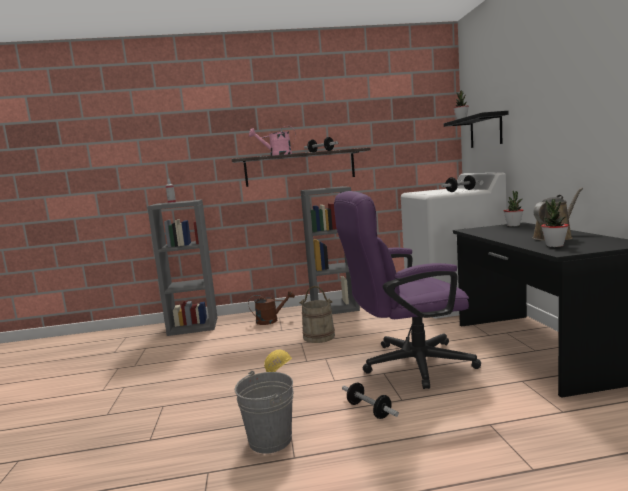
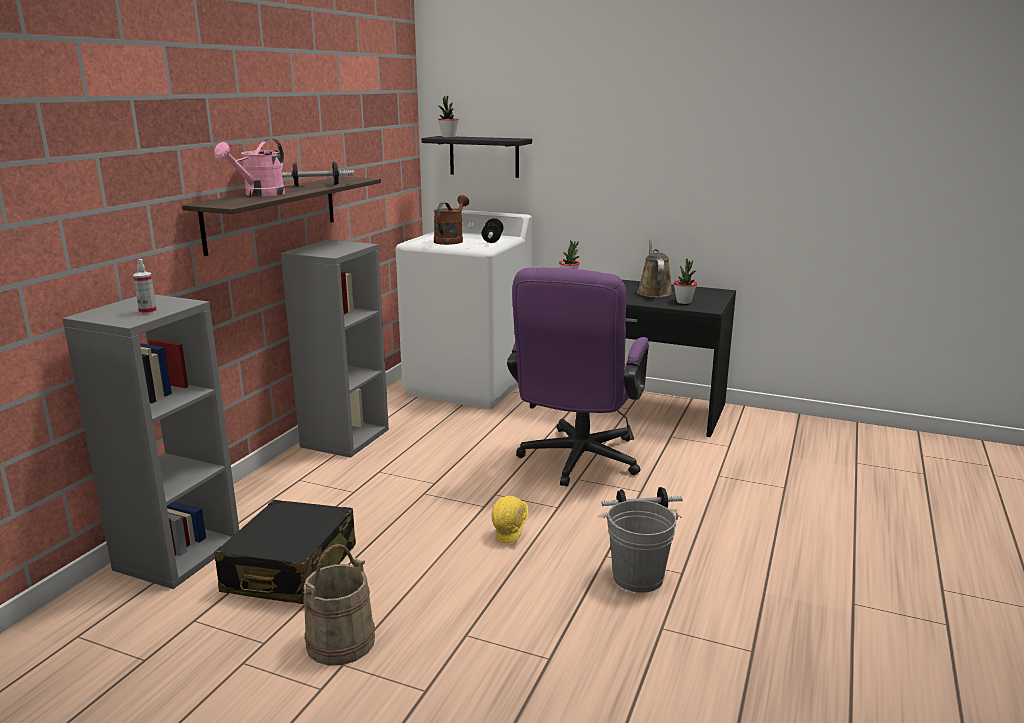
camera: 60 degrees left, 10 degrees up
brown watering can [248,290,295,325] -> brown watering can moved to [434,195,469,245]
beige bucket [299,286,335,343] -> beige bucket moved to [303,544,375,666]
none -> black suitcase [214,500,356,604]

